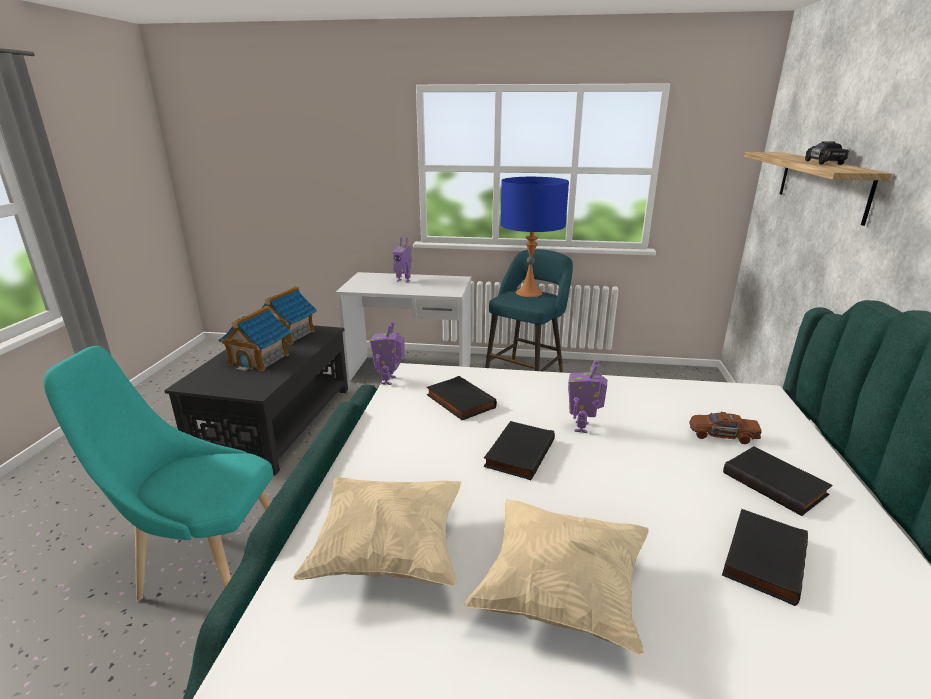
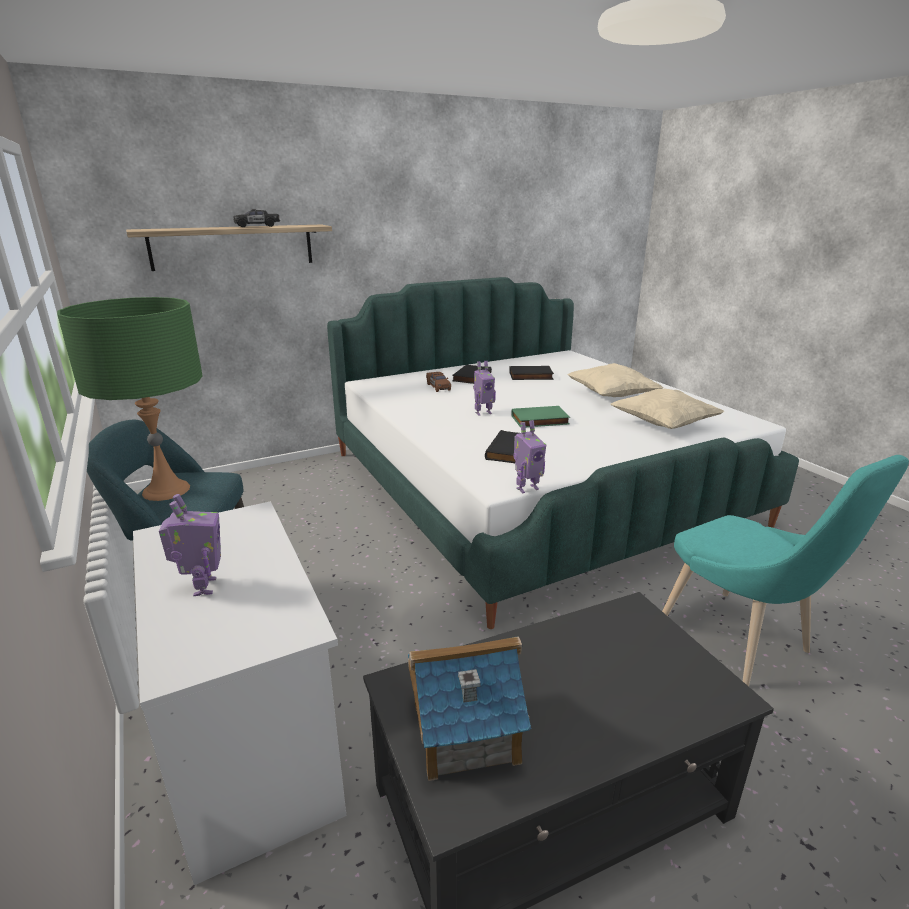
camera: 125 degrees left, 0 degrees up
toy house [219,306,291,371] -> none
black book [484,421,555,480] -> green book [511,406,570,428]
blue table lamp [500,177,569,297] -> green table lamp [57,297,203,501]

